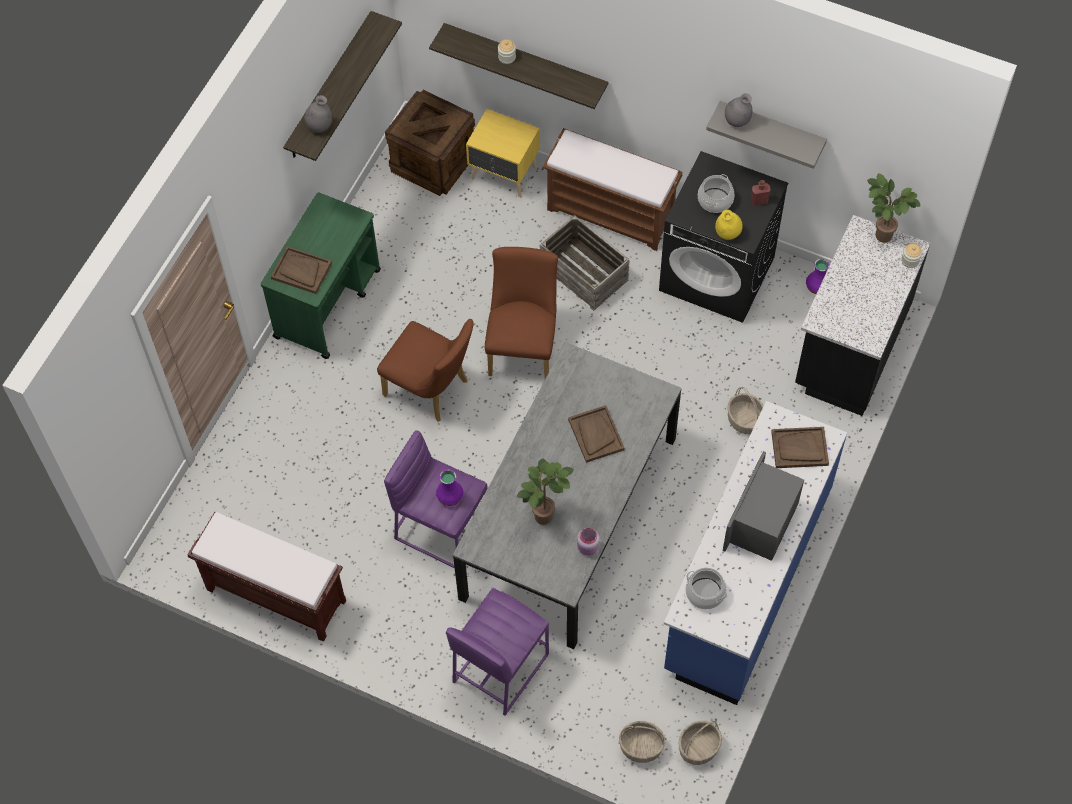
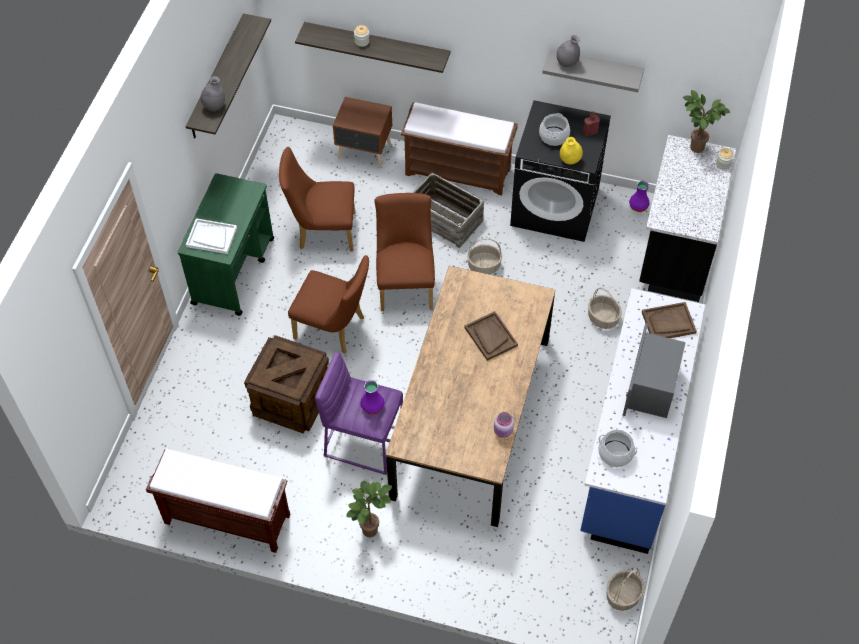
camera: 10 degrees left, 5 degrees down
brown tray [271,246,332,294] -> white tray [186,218,237,254]
crate [385,90,475,196] -> crate moved to [244,335,329,433]
purple stool [446,588,549,716] -> none
grey dining table [453,342,682,649] -> brown dining table [386,266,556,527]
yellow nightstand [466,109,540,197] -> brown nightstand [333,97,392,168]
potted plant [517,458,574,525] -> potted plant moved to [346,480,392,537]
basket [619,721,665,763] -> basket moved to [467,239,502,274]
none -> brown chair [279,147,355,251]

